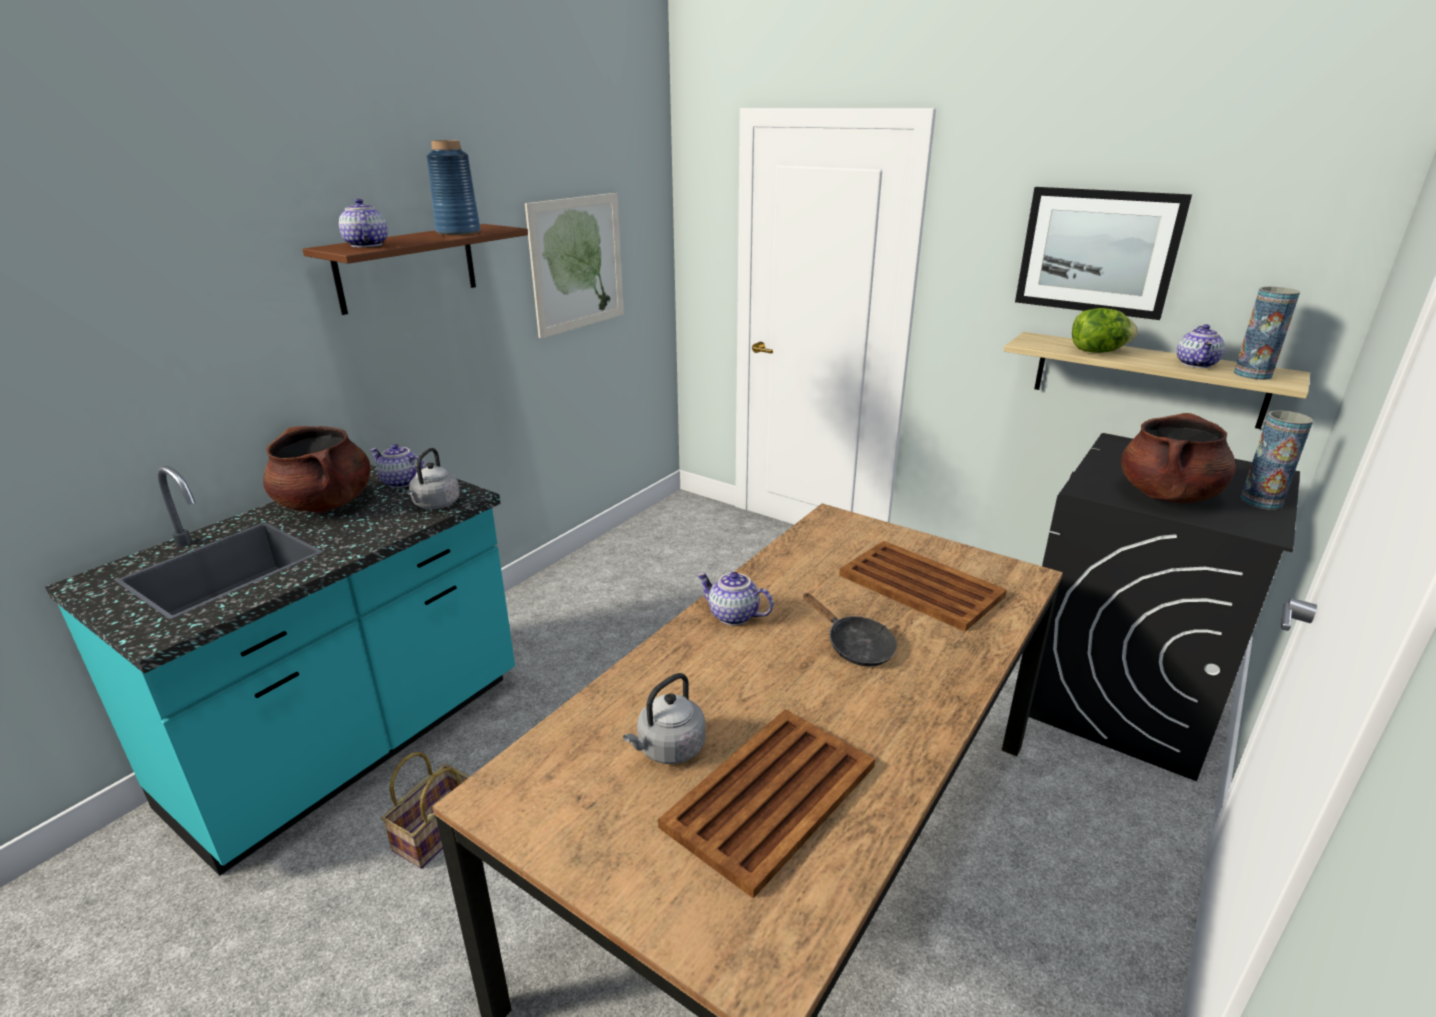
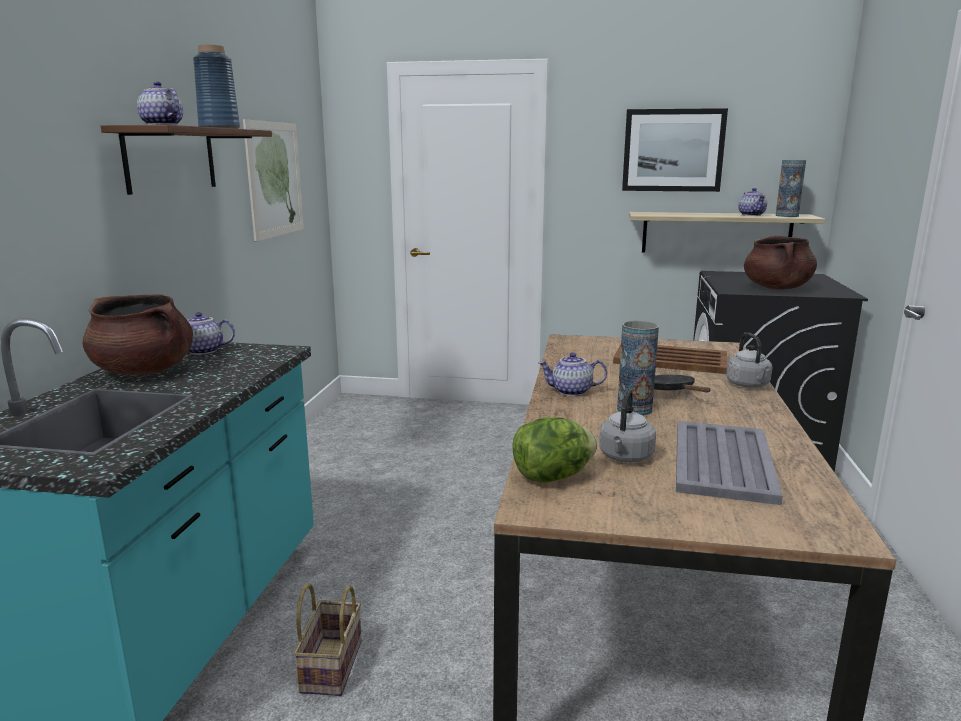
camera: 25 degrees left, 10 degrees down
grey kettle [406,448,460,509] -> grey kettle moved to [726,332,772,388]
brown tray [658,709,875,899] -> grey tray [676,421,783,505]
black frying pan [803,593,897,667] -> black frying pan turned 135 degrees counterclockwise [654,375,711,393]
lettuce [1072,308,1138,353] -> lettuce moved to [512,417,597,482]
vase [1240,410,1313,510] -> vase moved to [617,321,659,416]

